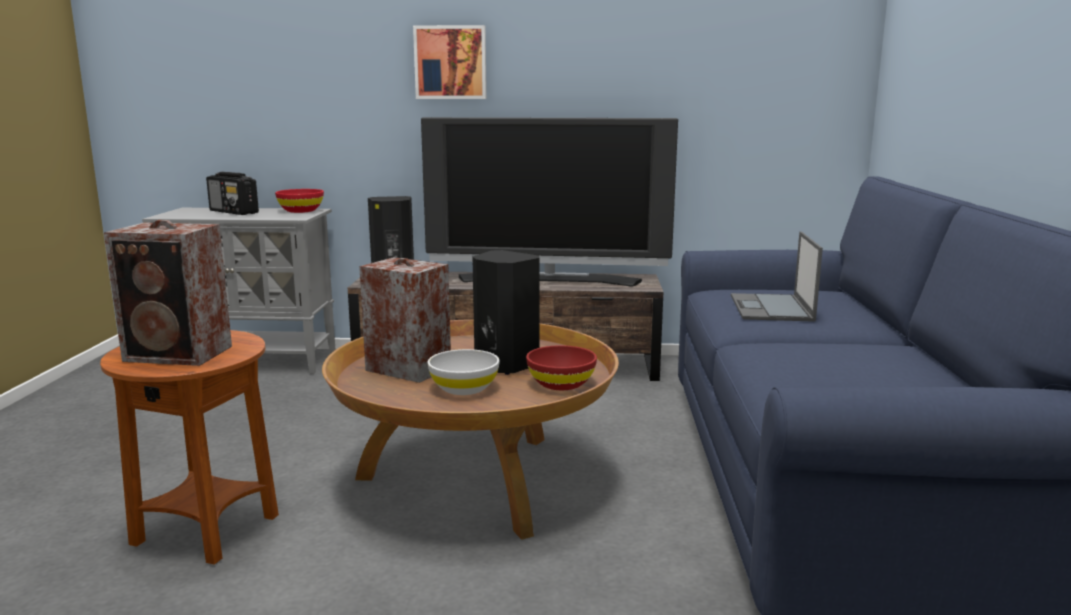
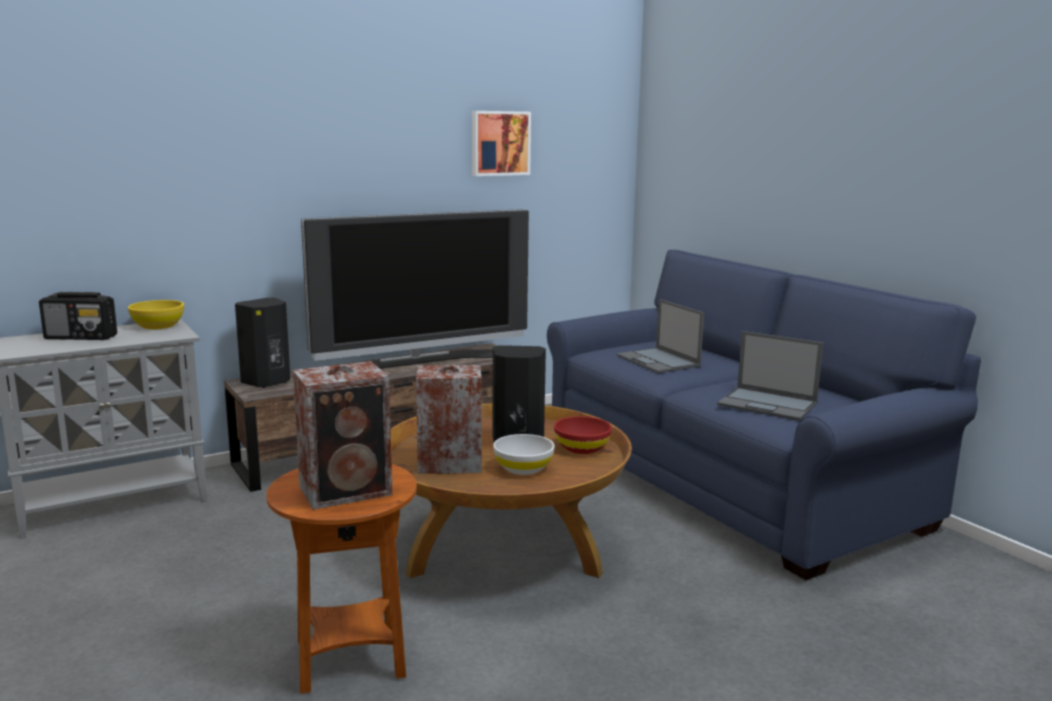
camera: 35 degrees left, 0 degrees up
red bowl [275,189,324,213] -> yellow bowl [128,300,184,329]
picture [413,25,487,99] -> picture moved to [472,111,531,176]
none -> laptop [717,331,823,421]

